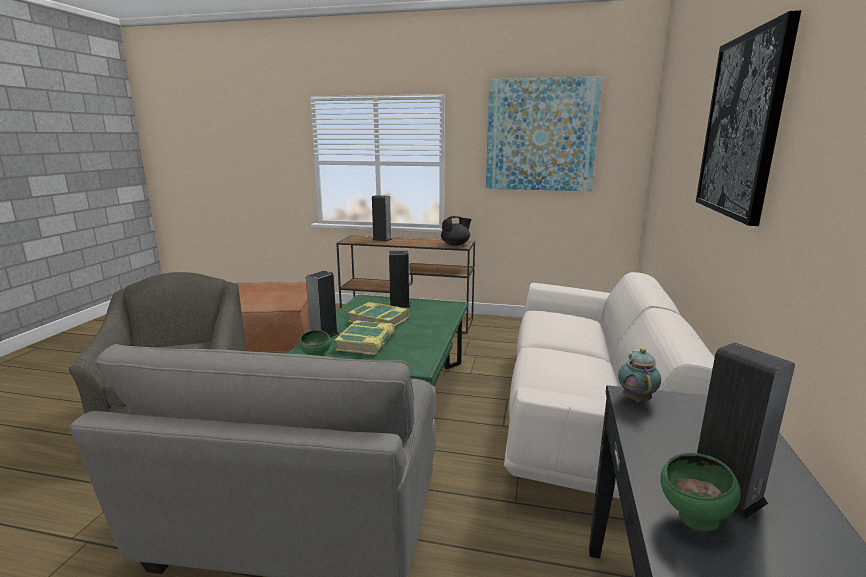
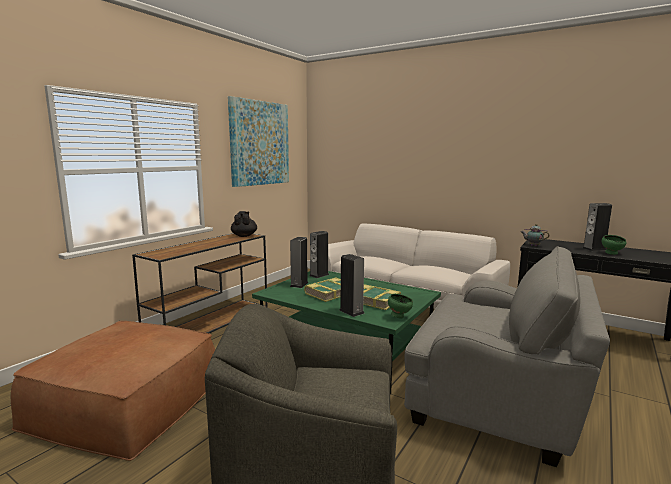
camera: 70 degrees left, 5 degrees down
speaker [372,195,393,242] -> speaker moved to [309,231,329,278]
picture [696,10,801,226] -> none

